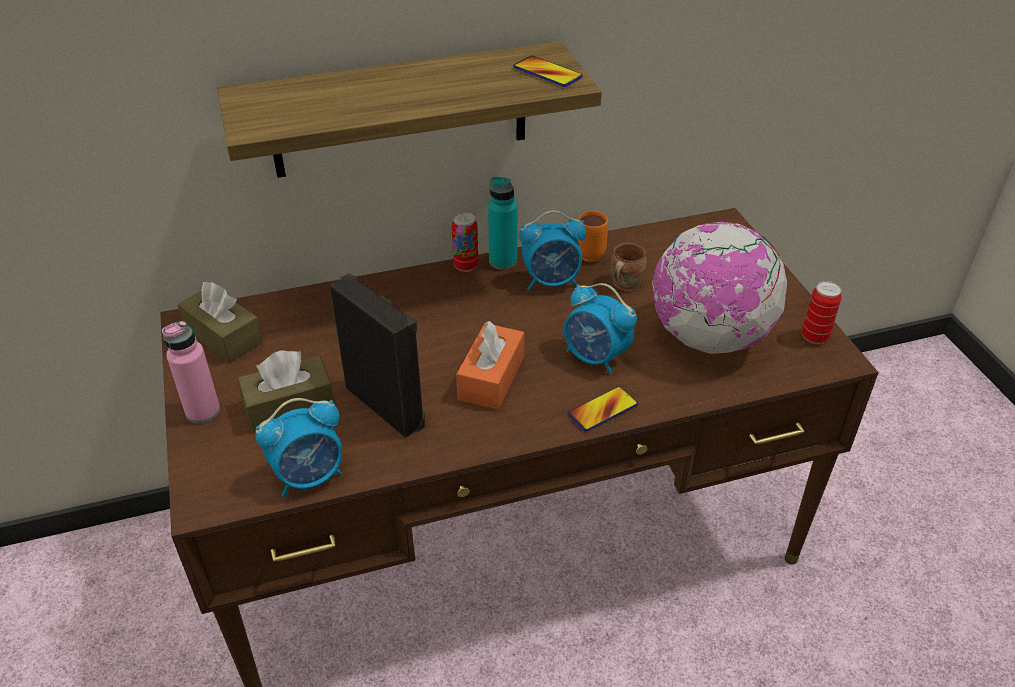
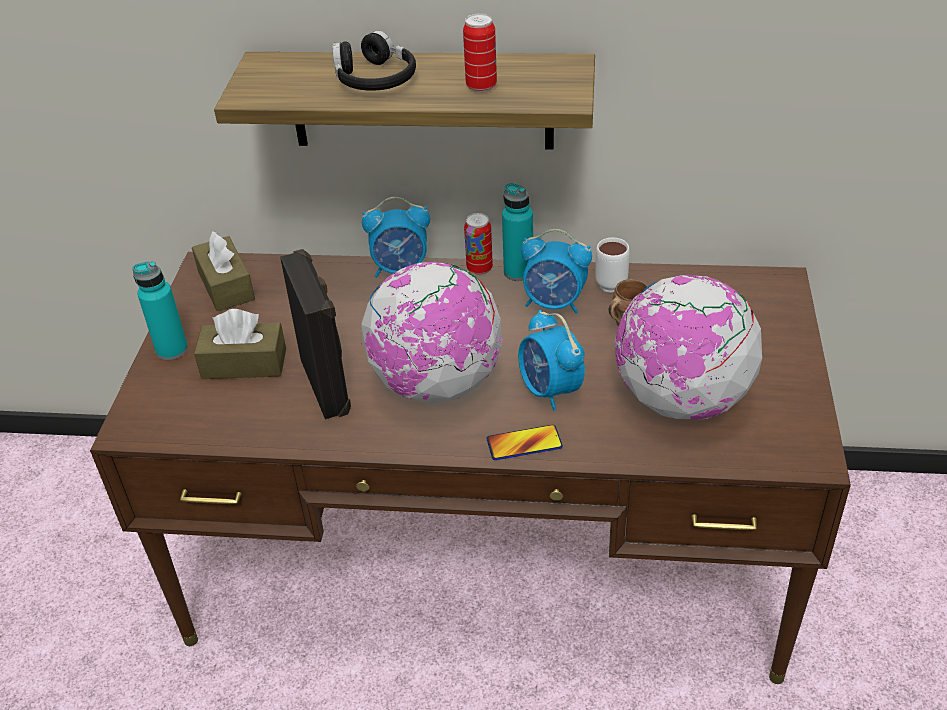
camera: 25 degrees right, 0 degrees up
pink bottle [162,321,220,424] -> turquoise bottle [132,261,188,360]
alarm clock [255,398,342,497] -> alarm clock moved to [362,197,430,278]
orange tissue box [456,321,525,409] -> globe [361,262,502,403]
phone [513,56,583,87] -> none
orange mug [577,211,608,262] -> white mug [595,238,630,293]
can [802,281,842,344] -> can moved to [463,13,497,92]
none -> black headphones [332,30,416,91]

